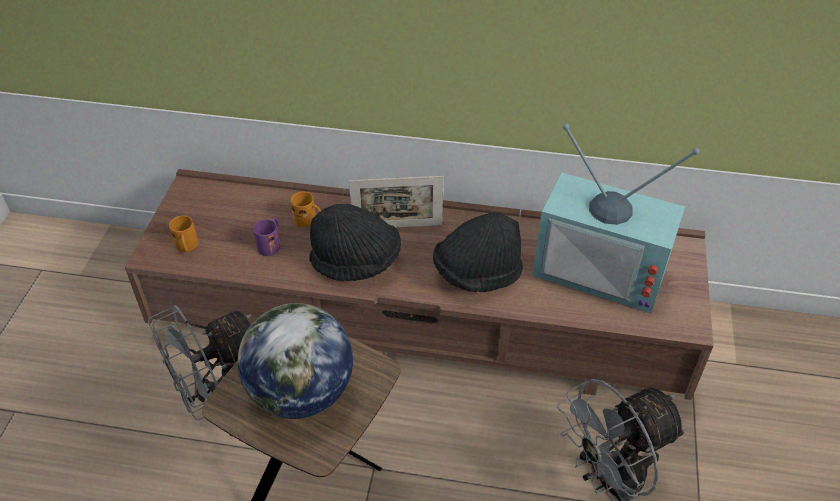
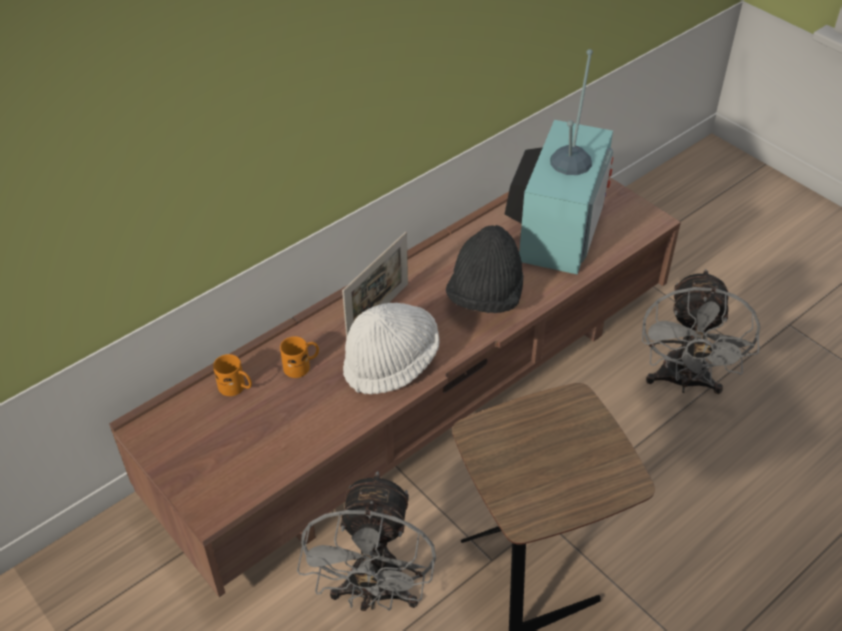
camera: 50 degrees left, 0 degrees up
orange mug [169,216,198,253] -> orange mug moved to [213,354,252,396]
globe [237,303,353,419] -> none
purple mug [253,218,280,256] -> none
black hat [309,204,401,281] -> white hat [343,303,439,394]
television [532,123,700,313] -> television turned 45 degrees counterclockwise [504,49,613,275]

